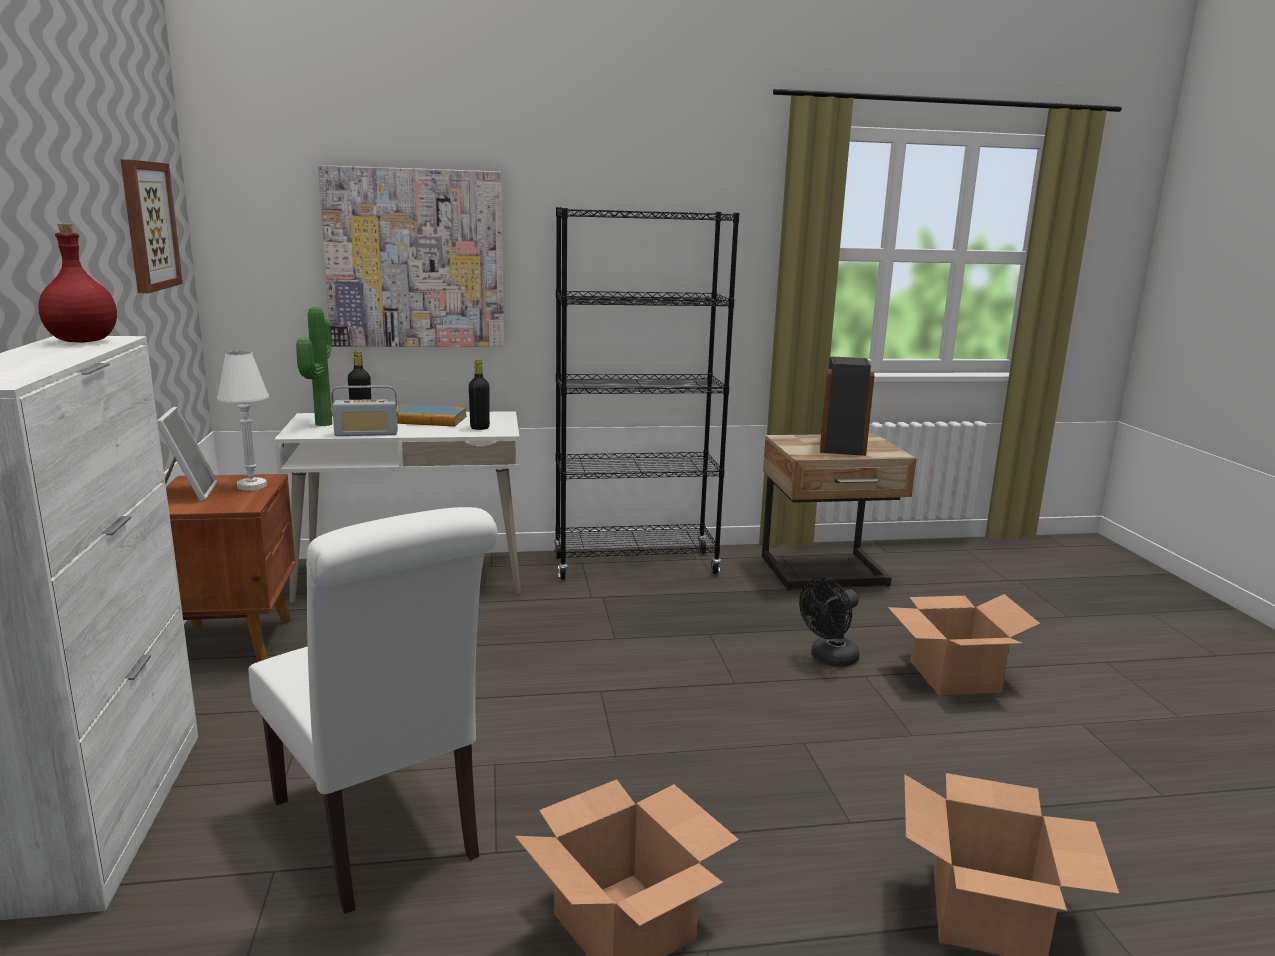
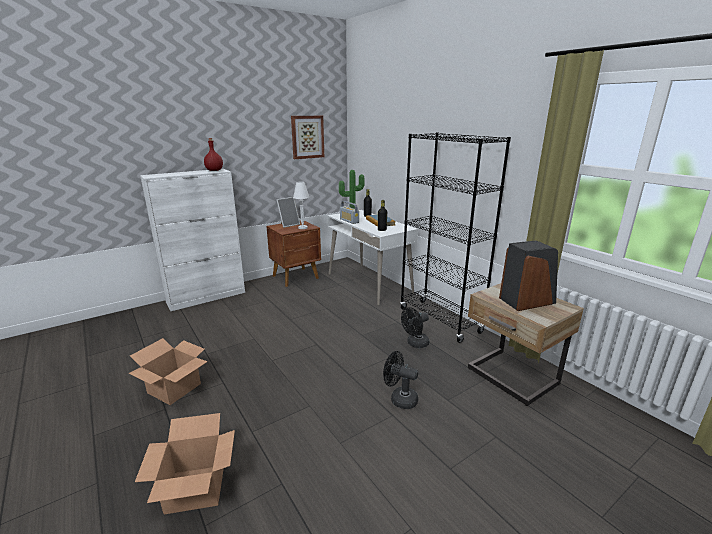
camera: 65 degrees right, 5 degrees up
white chair [249,507,498,914] -> none
picture [318,165,504,347] -> none
cardboard box [888,594,1040,695] -> none
none -> black fan [401,307,429,348]

